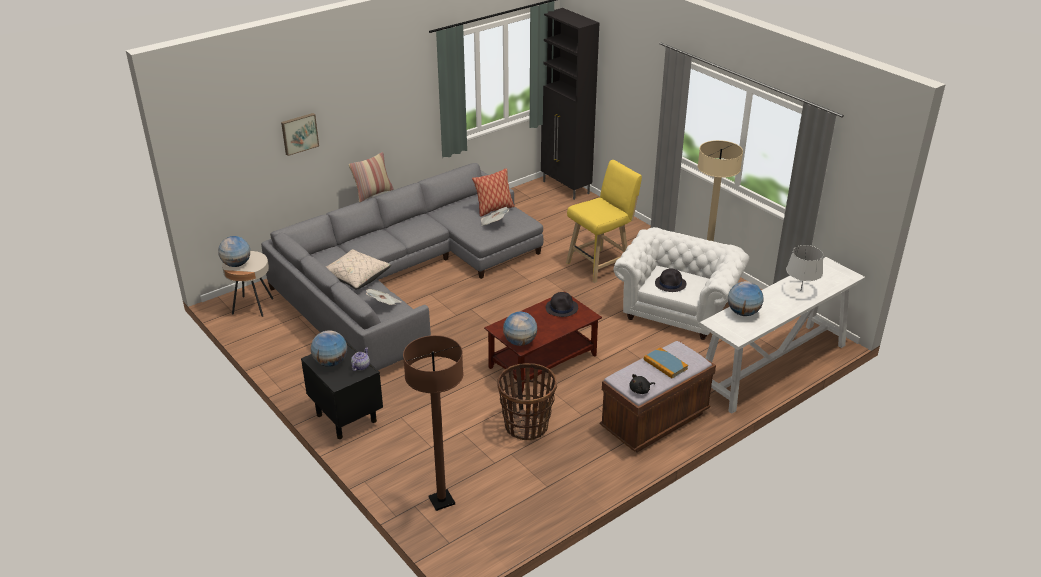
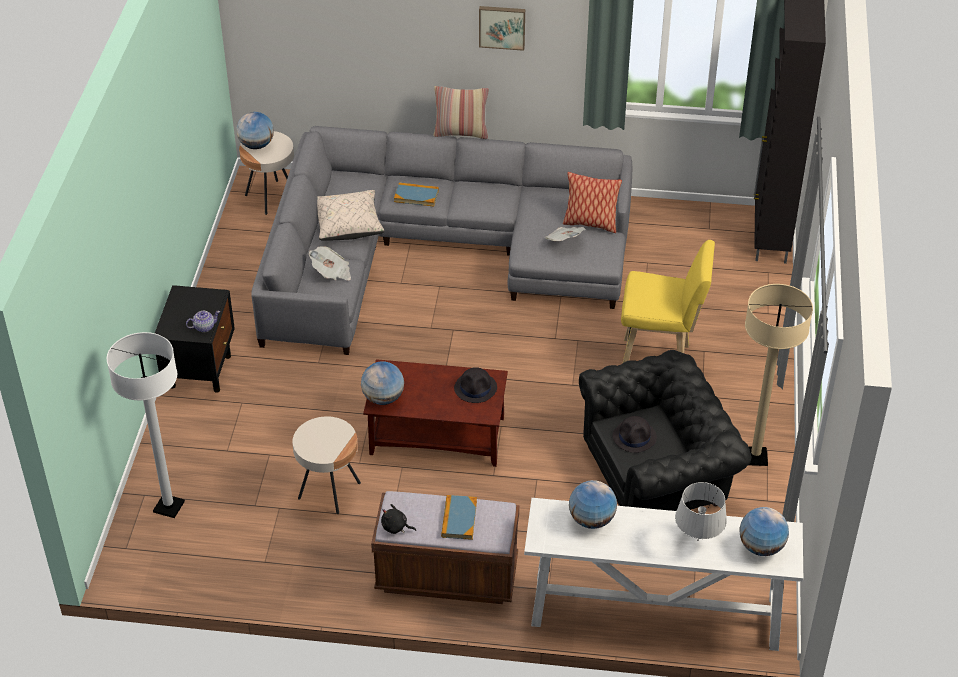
camera: 45 degrees right, 10 degrees up
picture [281,113,319,156] -> picture moved to [479,6,525,51]
globe [311,331,347,367] -> globe moved to [739,507,789,556]
brown floor lamp [403,335,464,511] -> white floor lamp [106,332,185,518]
basket [497,363,557,440] -> beige side table [293,416,361,514]
white armchair [613,227,749,340] -> black armchair [579,350,751,511]
none -> book [394,183,439,207]

